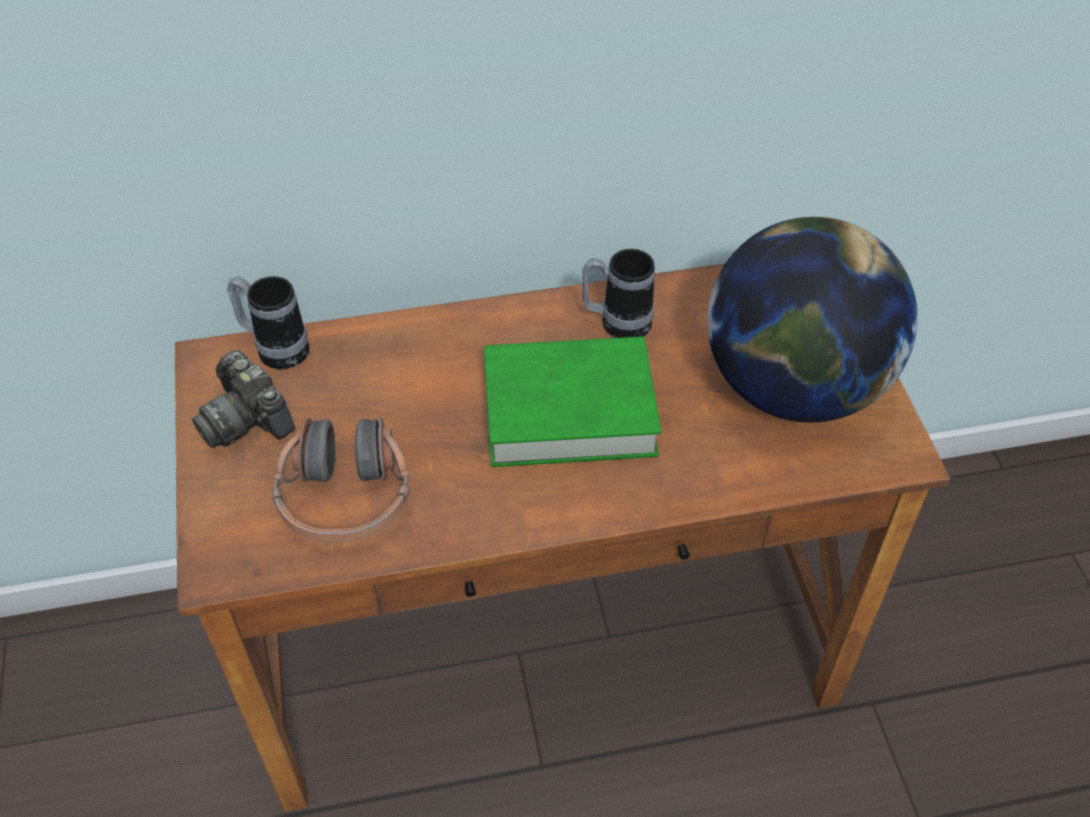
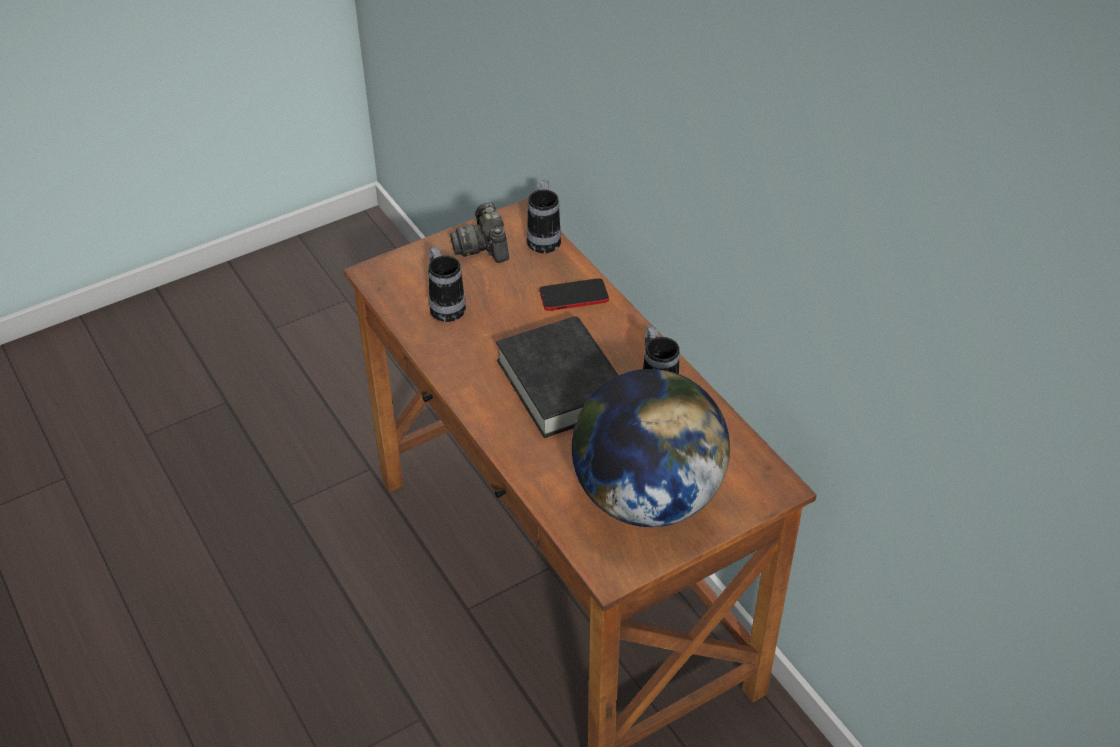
camera: 70 degrees right, 5 degrees down
camera [192,350,295,448] -> camera turned 45 degrees counterclockwise [450,202,509,263]
headphones [272,417,410,541] -> mug [428,247,466,322]
green book [484,336,661,467] -> black book [496,316,619,438]
none -> phone [539,278,609,311]

